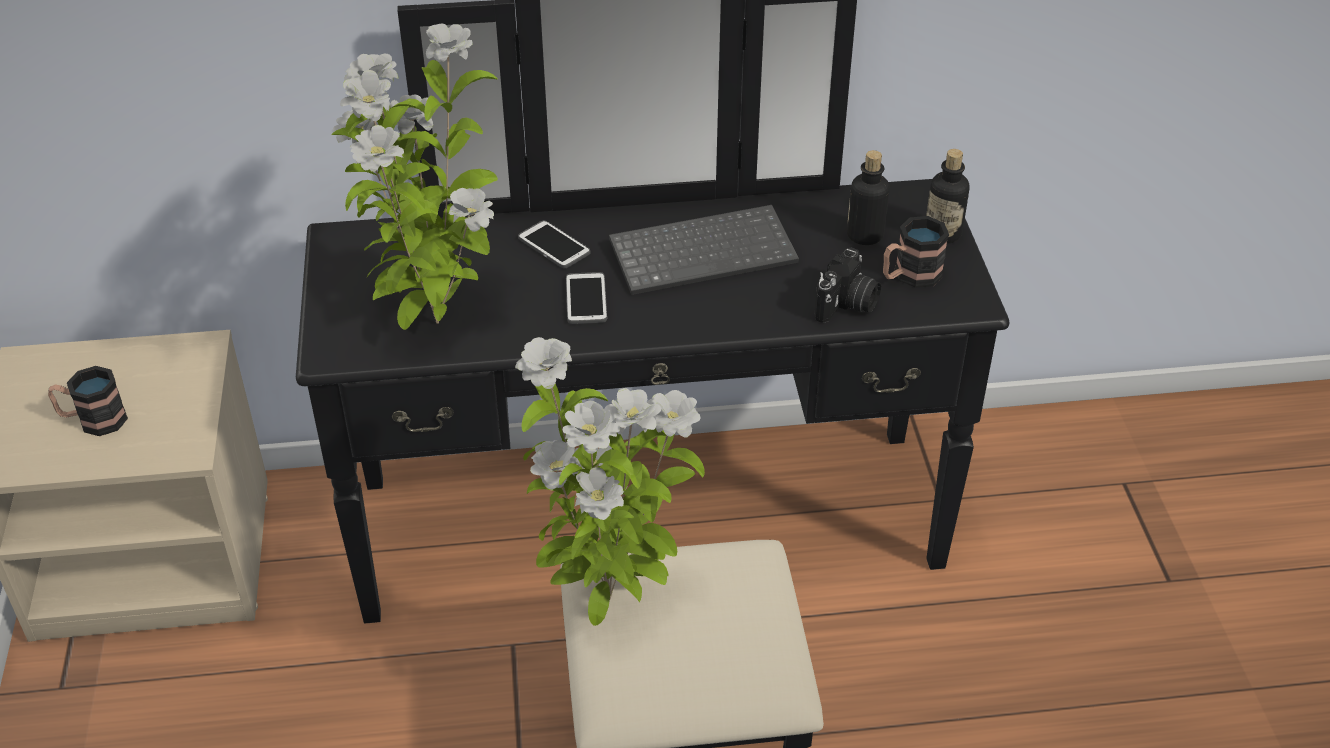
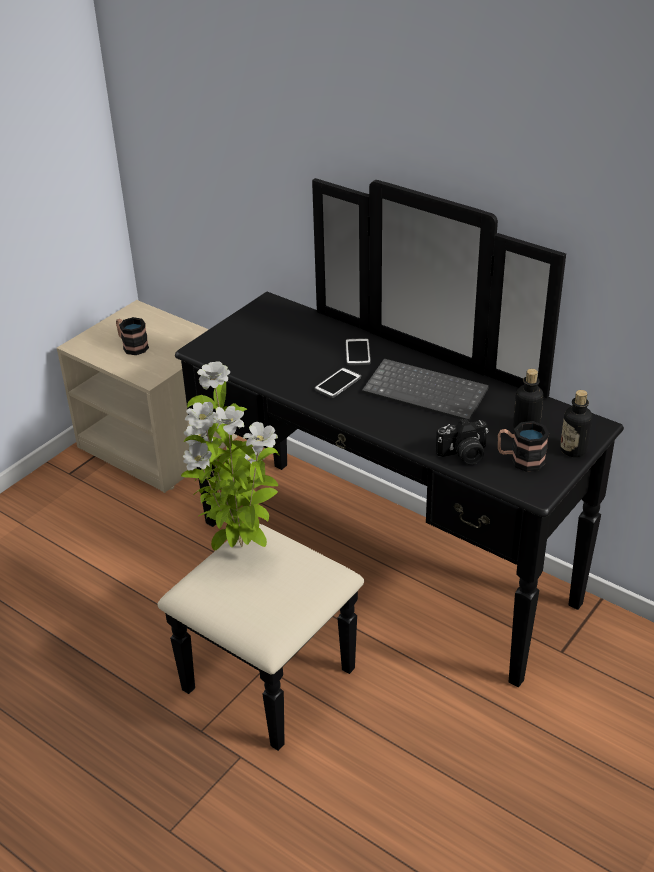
camera: 45 degrees right, 5 degrees down
potted plant [331,23,498,330] -> none

